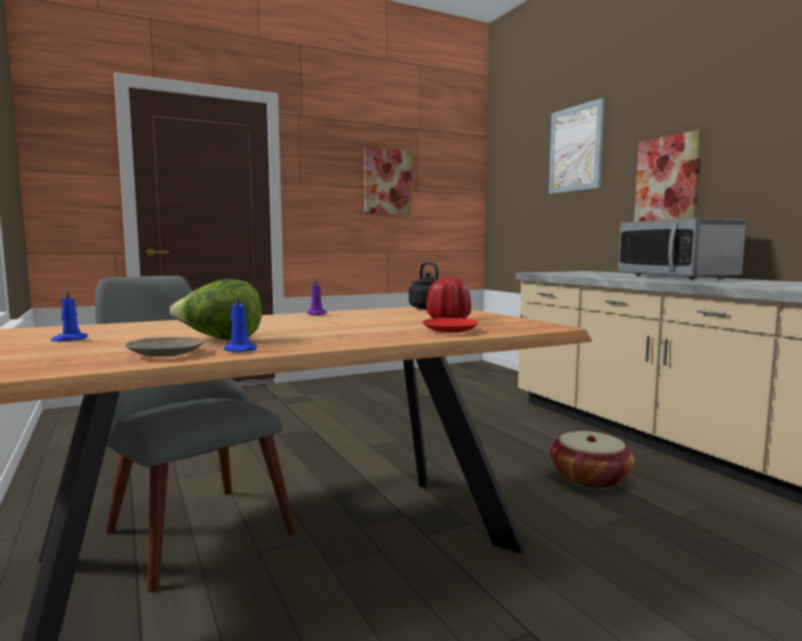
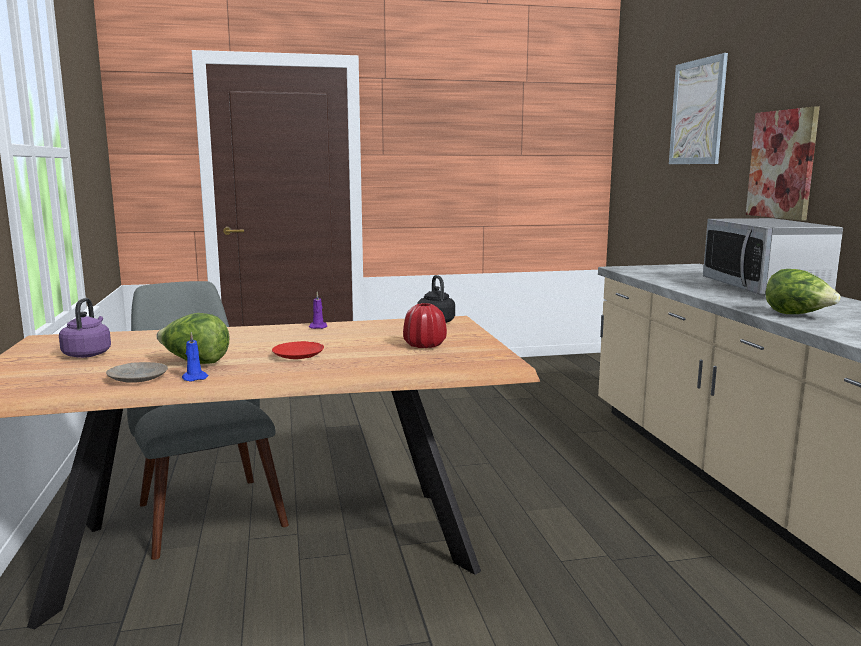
camera: 15 degrees right, 5 degrees up
blue candle [51,288,88,342] -> purple kettle [59,298,111,358]
picture [364,147,411,215] -> none
red plate [422,318,479,333] -> red plate moved to [272,341,324,359]
basket [550,431,634,489] -> none
none -> lettuce [766,269,841,314]

